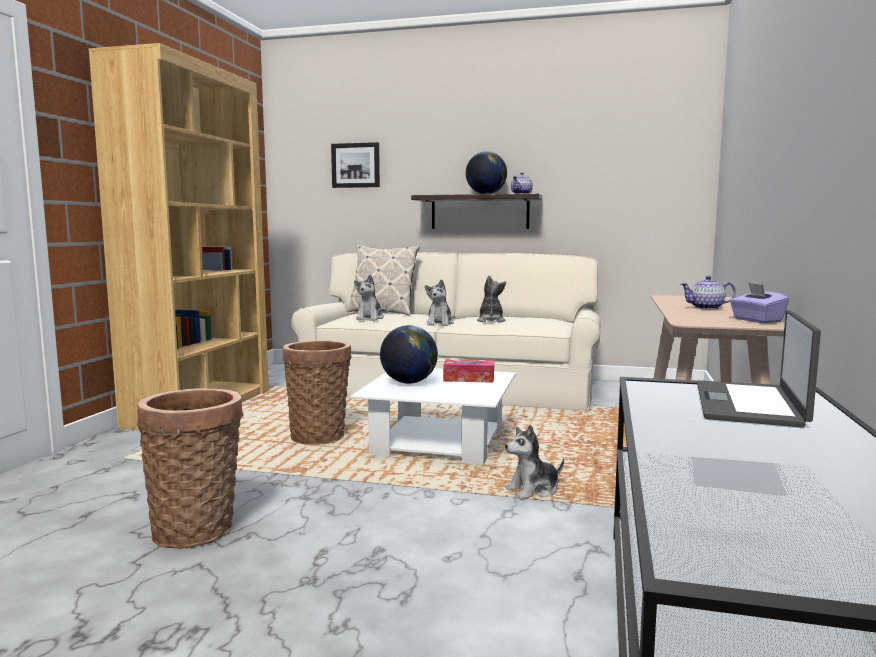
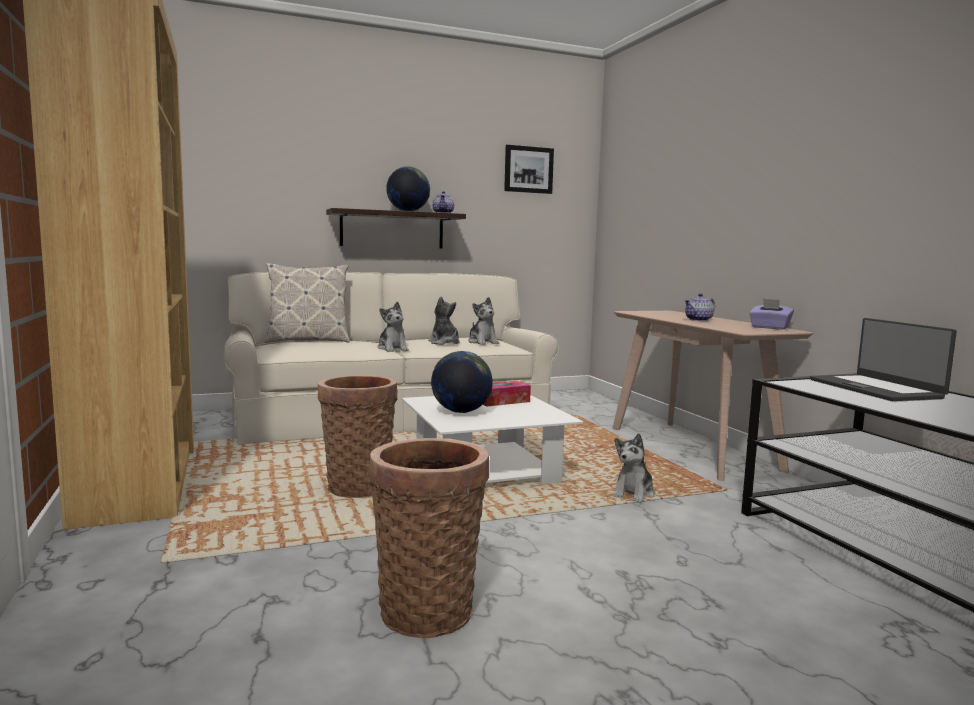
camera: 35 degrees left, 0 degrees up
picture [331,142,380,188] -> picture moved to [504,145,554,194]
plush toy [354,275,384,320] -> plush toy moved to [468,297,499,345]

